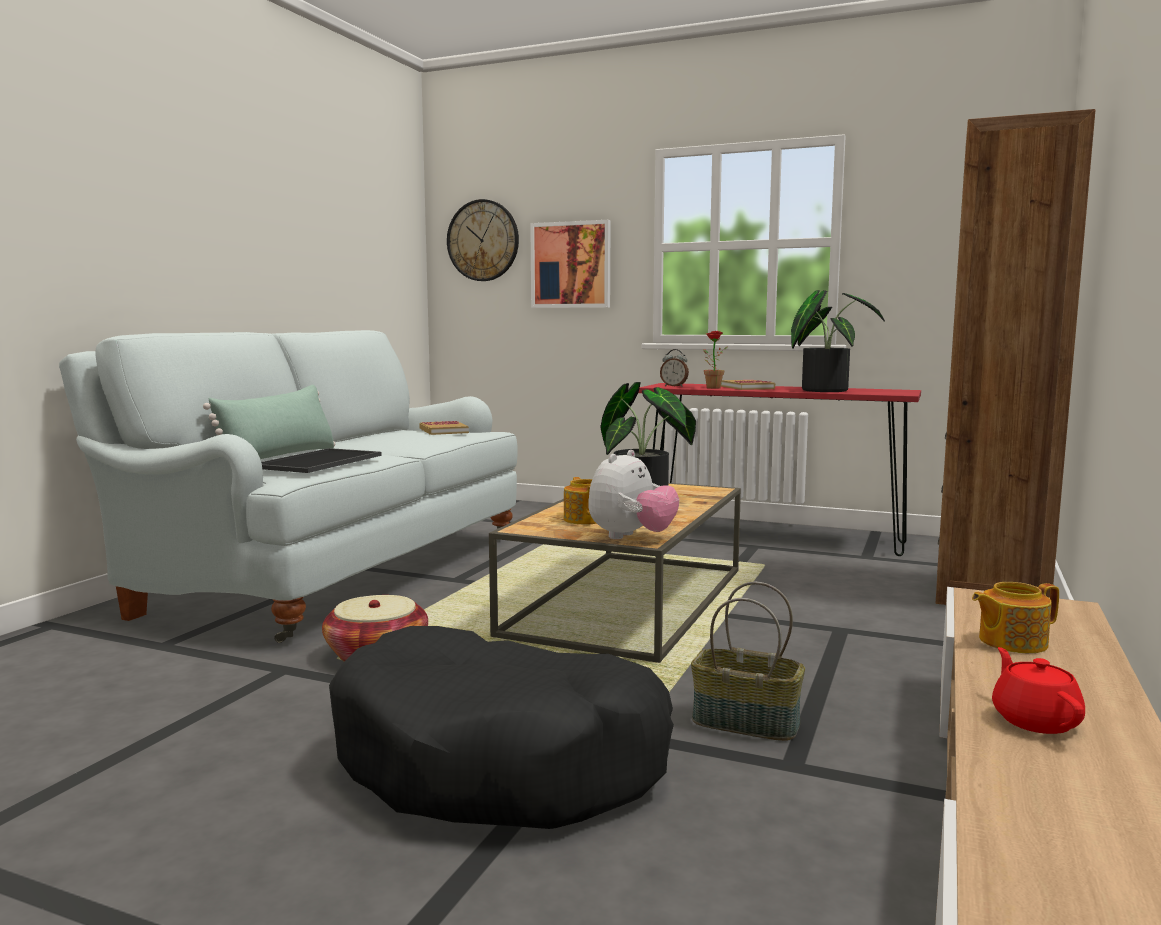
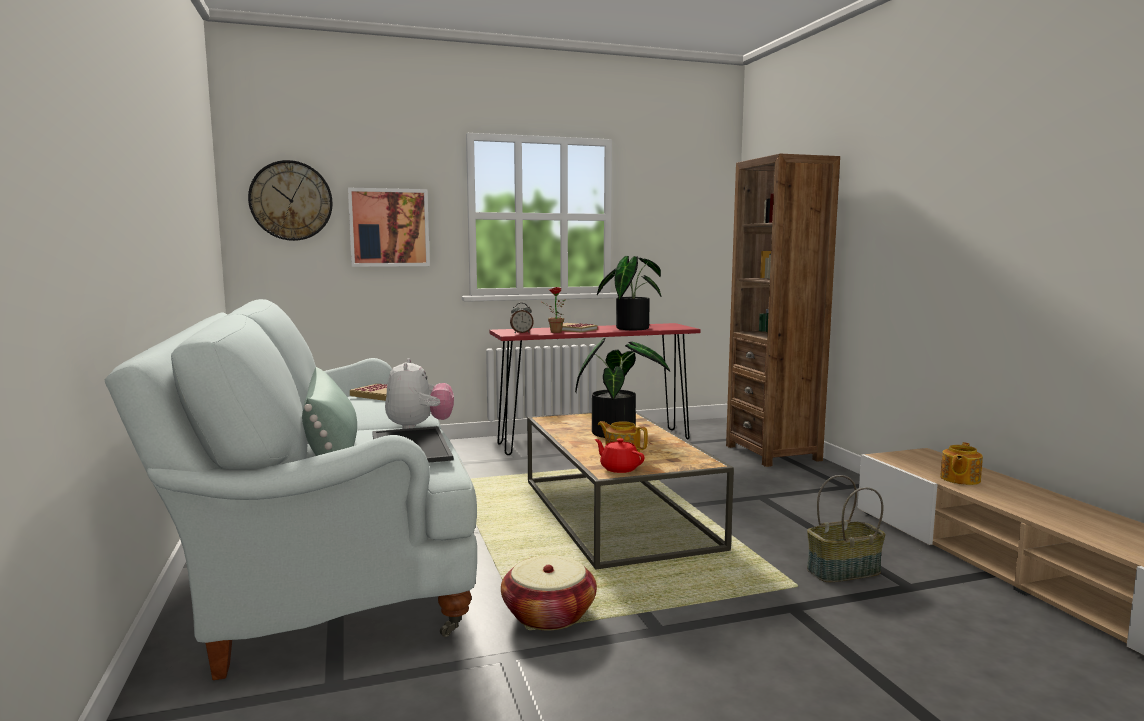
camera: 40 degrees left, 0 degrees up
black dog bed [329,626,674,829] -> none
plush toy [588,450,679,539] -> plush toy moved to [385,358,454,429]
red teapot [992,647,1085,734] -> red teapot moved to [595,438,644,473]

